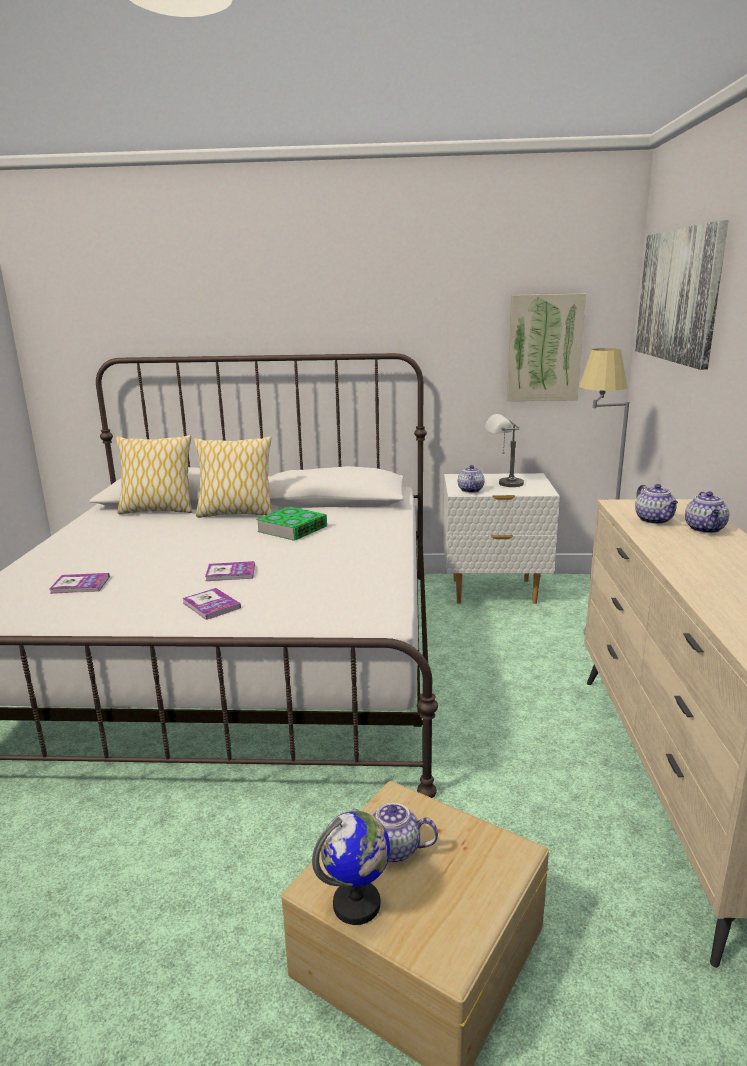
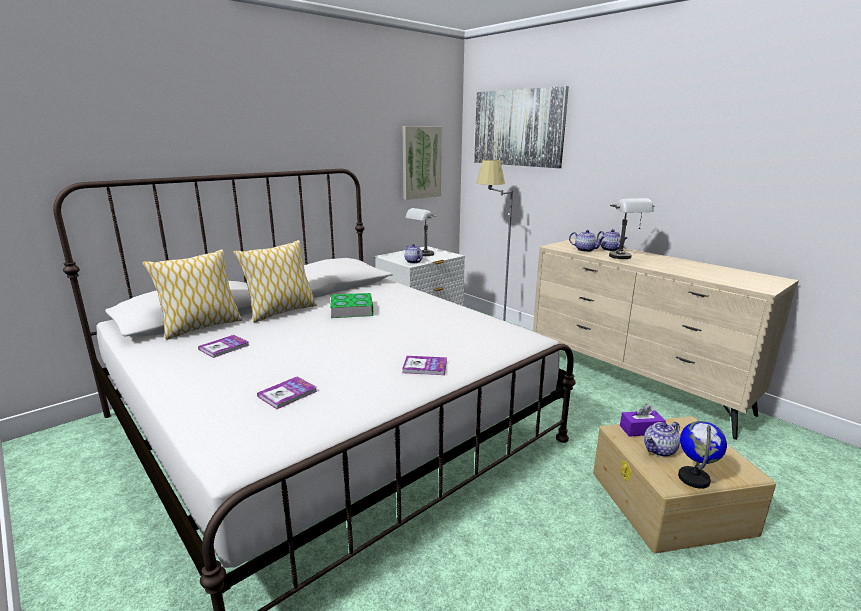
camera: 45 degrees left, 0 degrees up
book [205,561,255,581] -> book moved to [198,335,249,358]
none -> grey table lamp [609,198,654,259]
none -> purple tissue box [620,404,666,437]

